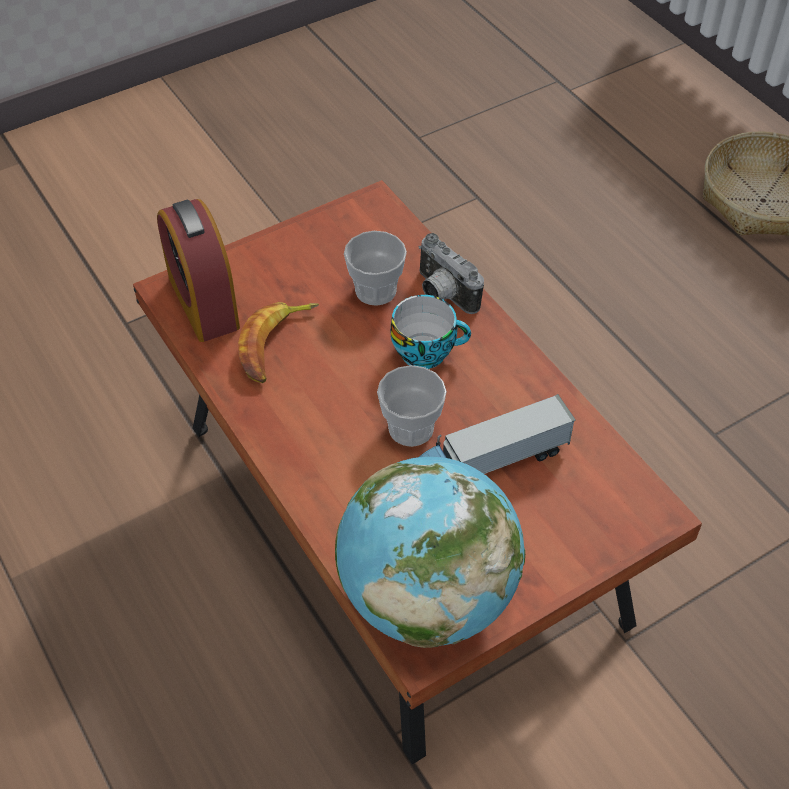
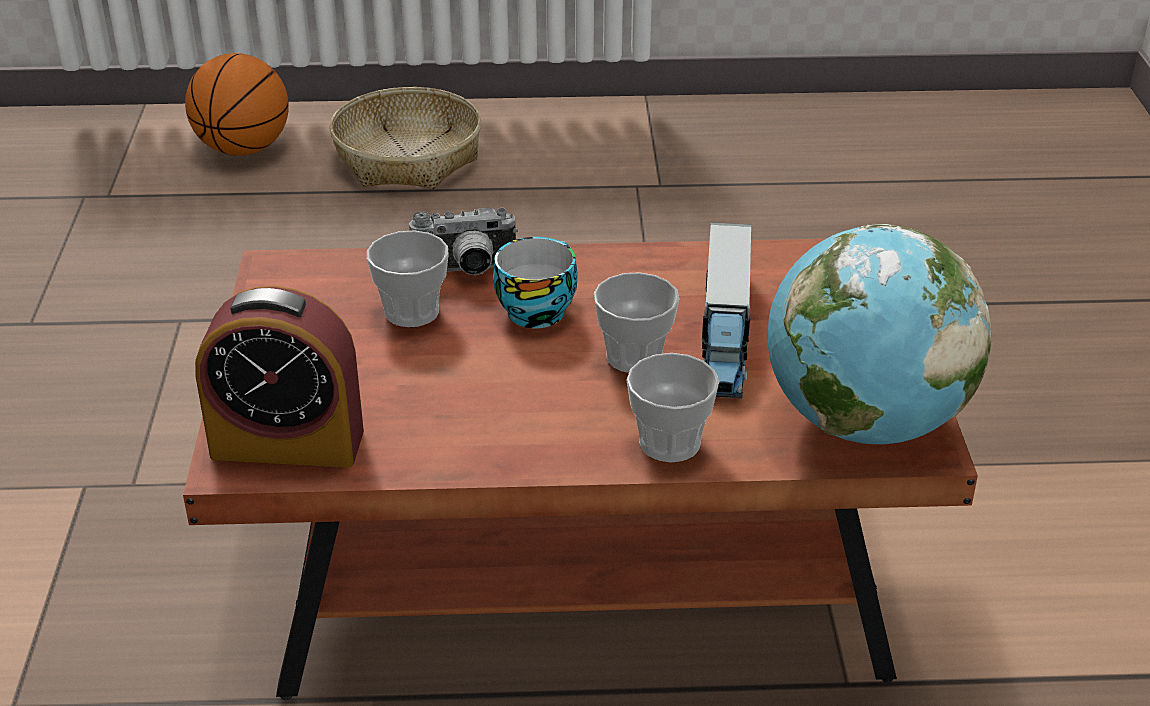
camera: 60 degrees left, 15 degrees down
banana [238,302,319,383] -> none
none -> basketball [185,53,289,156]
none -> cup [627,353,719,462]

